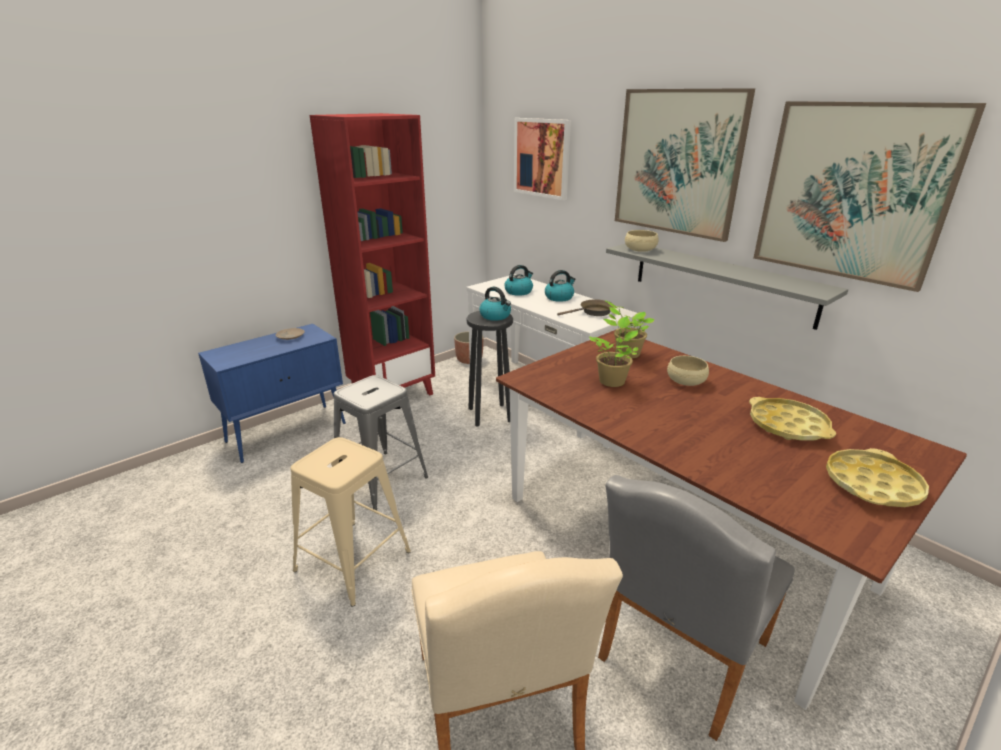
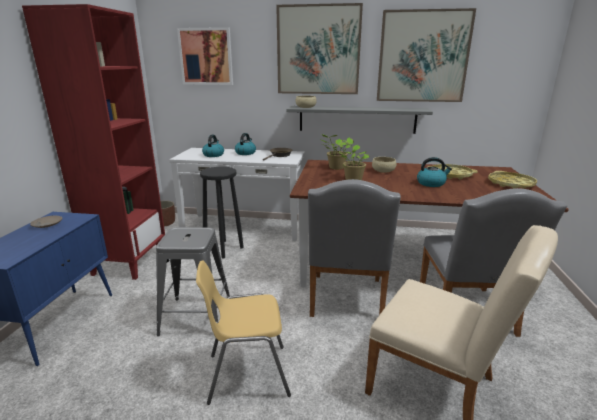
camera: 40 degrees left, 5 degrees down
beige stool [290,437,411,607] -> yellow chair [196,260,291,405]
kettle [479,287,511,321] -> kettle moved to [417,157,452,187]
none -> grey chair [308,179,401,317]

